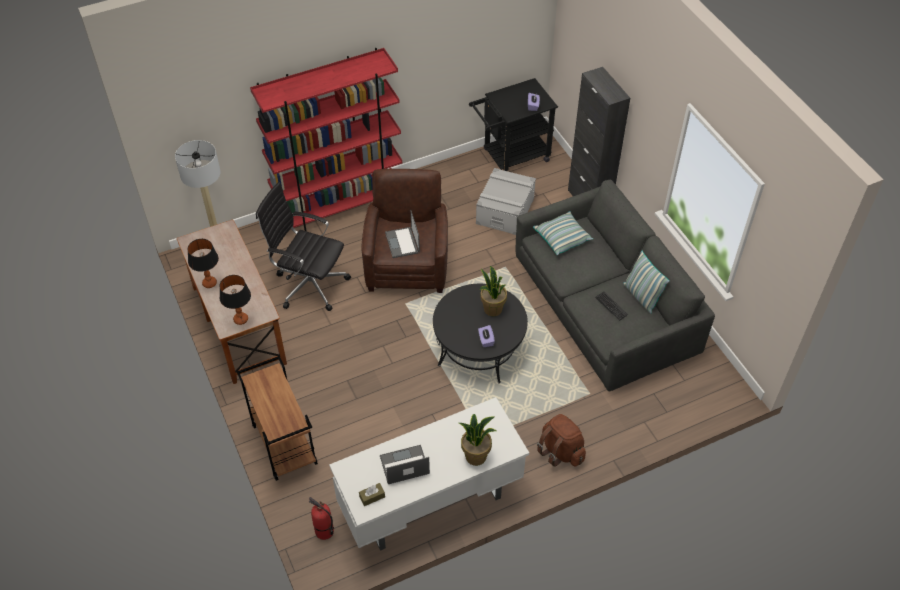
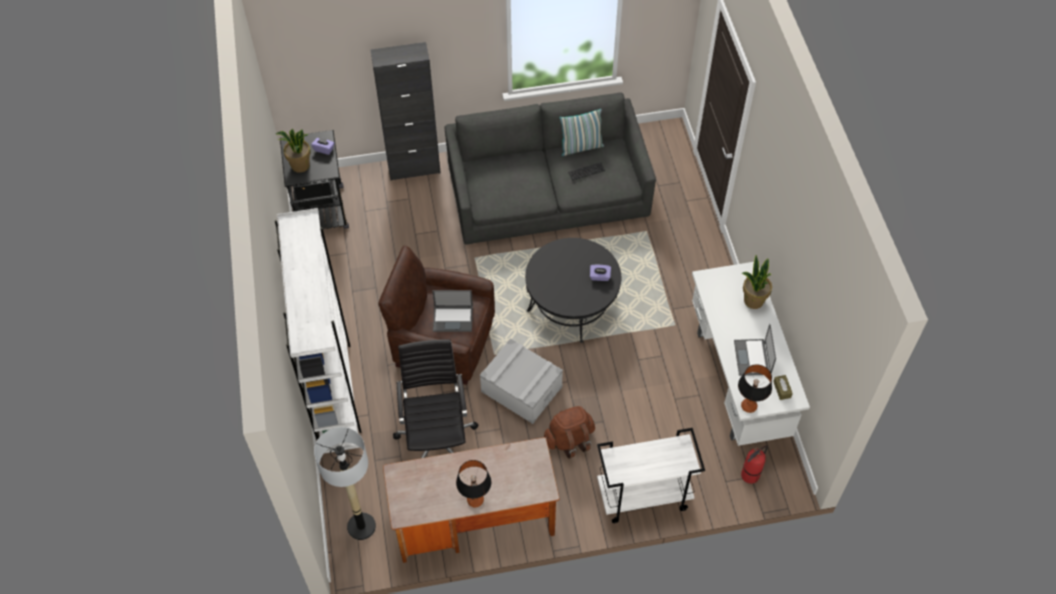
camera: 75 degrees left, 5 degrees up
table lamp [219,275,251,325] -> table lamp moved to [738,364,772,413]
brown cart [237,356,318,481] -> white cart [597,428,705,523]
red bookcase [250,48,402,231] -> white bookcase [275,208,361,454]
black office chair [256,182,351,311] -> black office chair turned 135 degrees clockwise [393,340,479,458]
grey storage box [476,168,536,235] -> grey storage box moved to [480,338,563,424]
potted plant [479,266,507,316] -> potted plant moved to [276,128,311,173]
pillow [533,211,593,255] -> none
brown backpack [537,414,586,467] -> brown backpack moved to [544,406,595,459]

